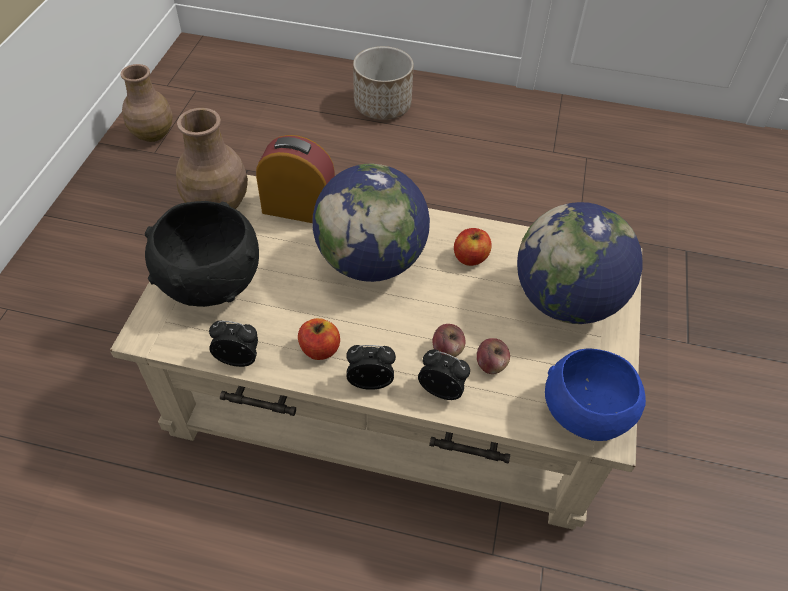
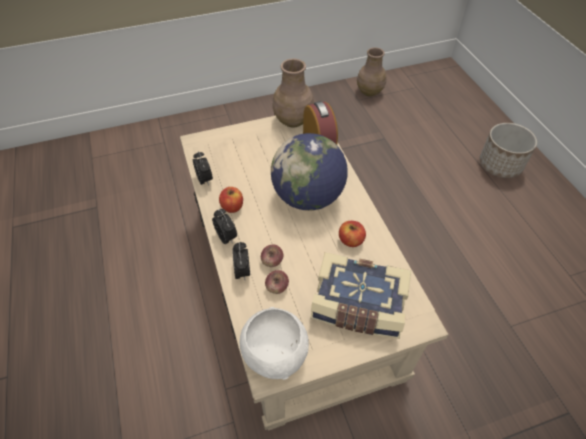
camera: 60 degrees right, 0 degrees up
black bowl [145,201,259,307] -> none
globe [517,202,643,324] -> book [310,252,411,339]
blue bowl [545,349,646,441] -> white bowl [239,307,309,380]

